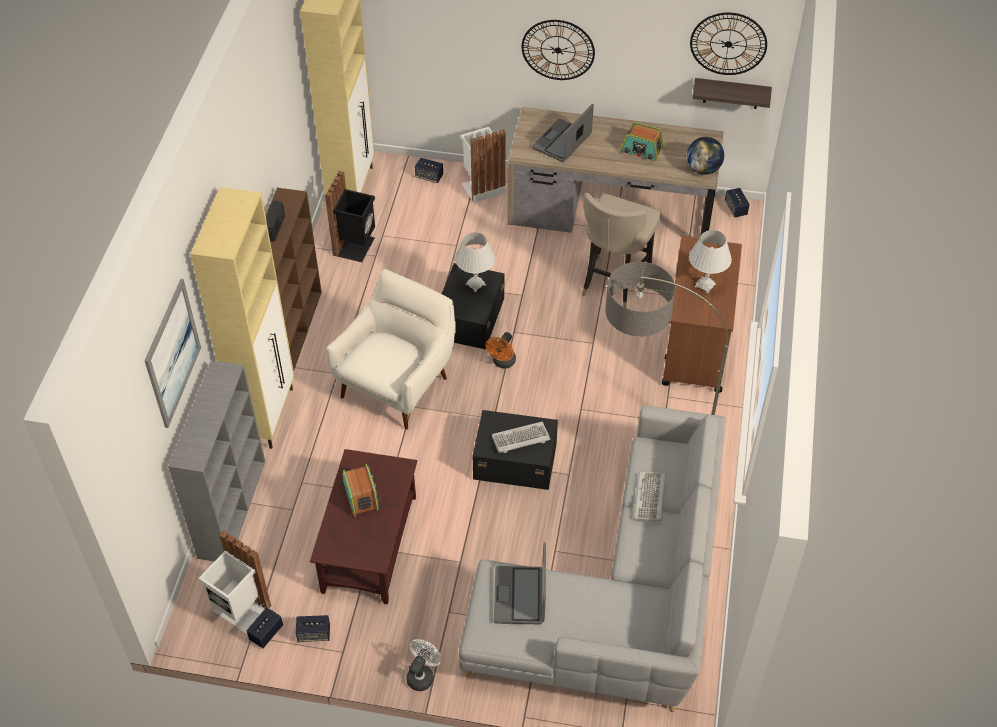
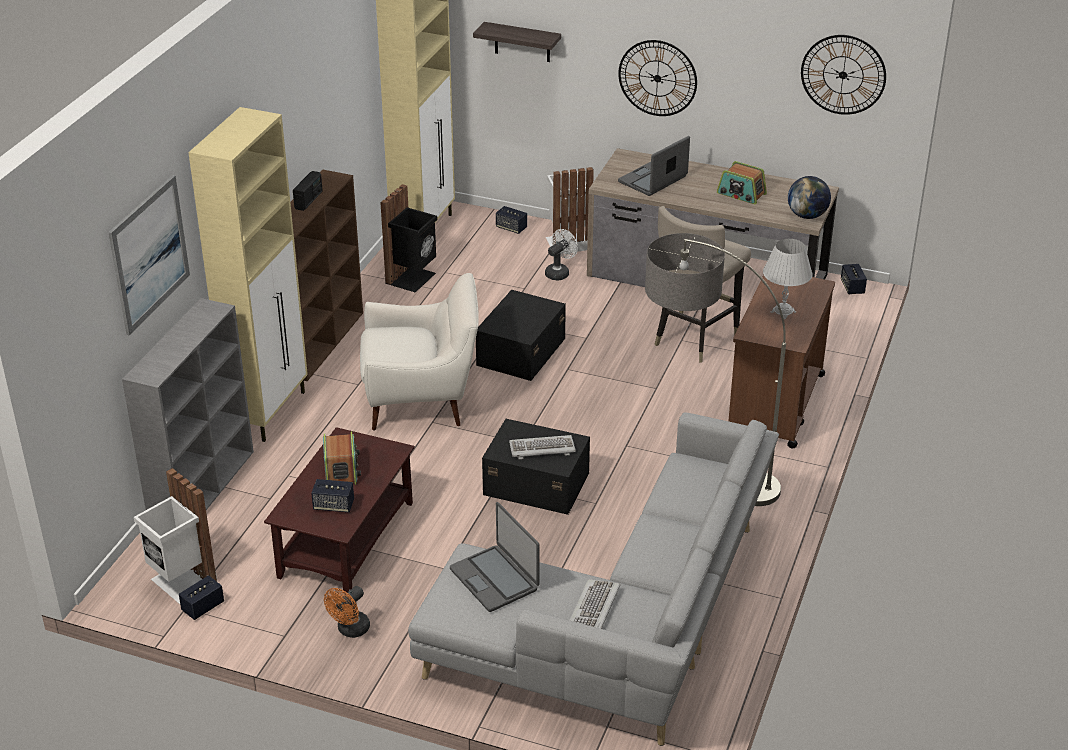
camera: 10 degrees right, 15 degrees down
speaker [296,615,330,642] -> speaker moved to [311,479,354,512]
white armchair [326,269,456,430] -> white armchair turned 45 degrees clockwise [360,273,479,431]
white fan [406,639,442,691] -> white fan moved to [545,229,578,280]
white table lamp [455,232,495,292] -> none
orange fan [486,332,516,368] -> orange fan moved to [324,586,370,638]
laptop [494,542,546,624] -> laptop turned 45 degrees counterclockwise [450,502,539,612]
keyboard [634,472,666,521] -> keyboard moved to [570,579,620,629]
shelf [692,78,772,109] -> shelf moved to [473,22,561,62]

